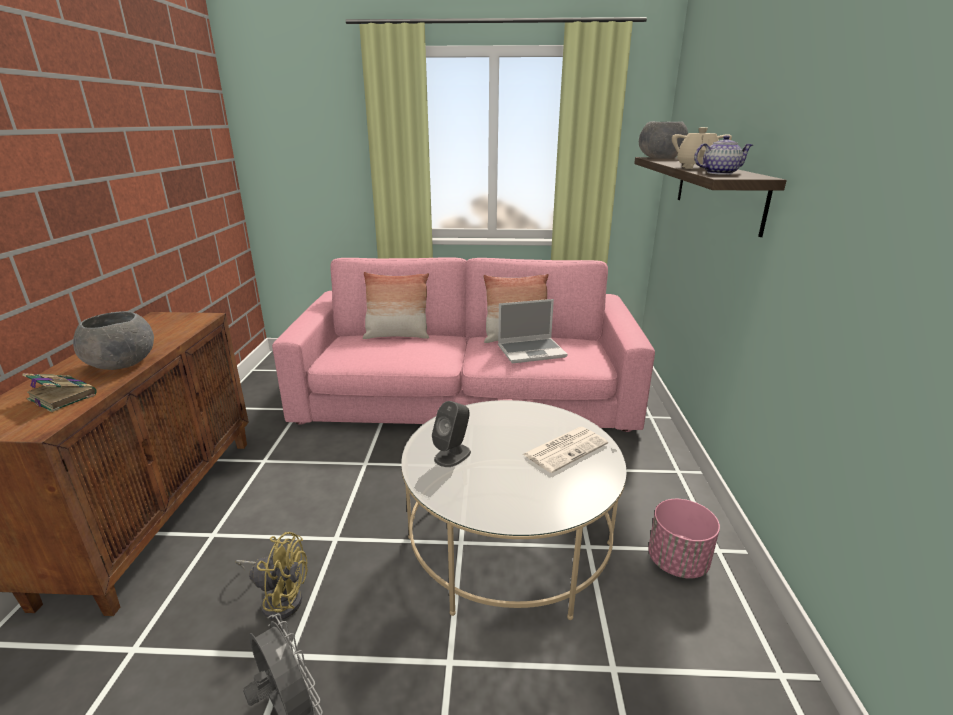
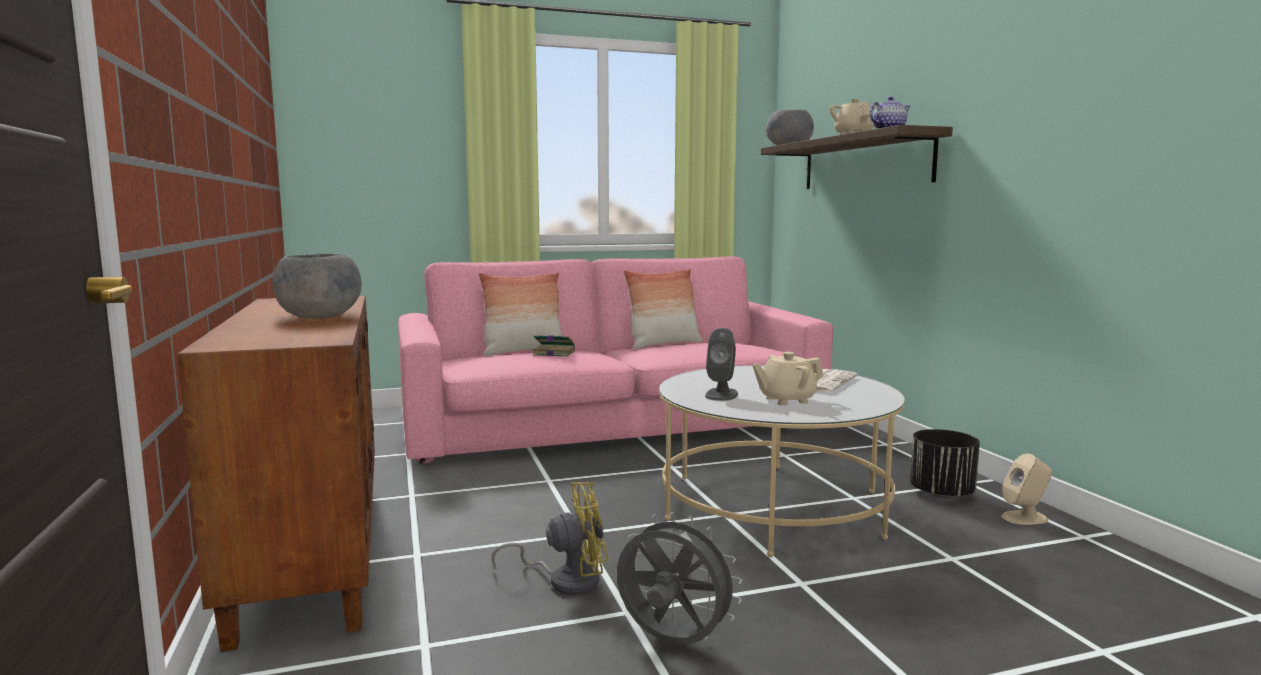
camera: 20 degrees left, 15 degrees down
book [22,373,97,412] -> book moved to [532,335,575,357]
laptop [498,299,567,363] -> none
pink planter [648,499,720,578] -> black planter [910,429,980,499]
none -> beige teapot [752,352,824,406]
none -> beige speaker [1001,454,1052,525]

